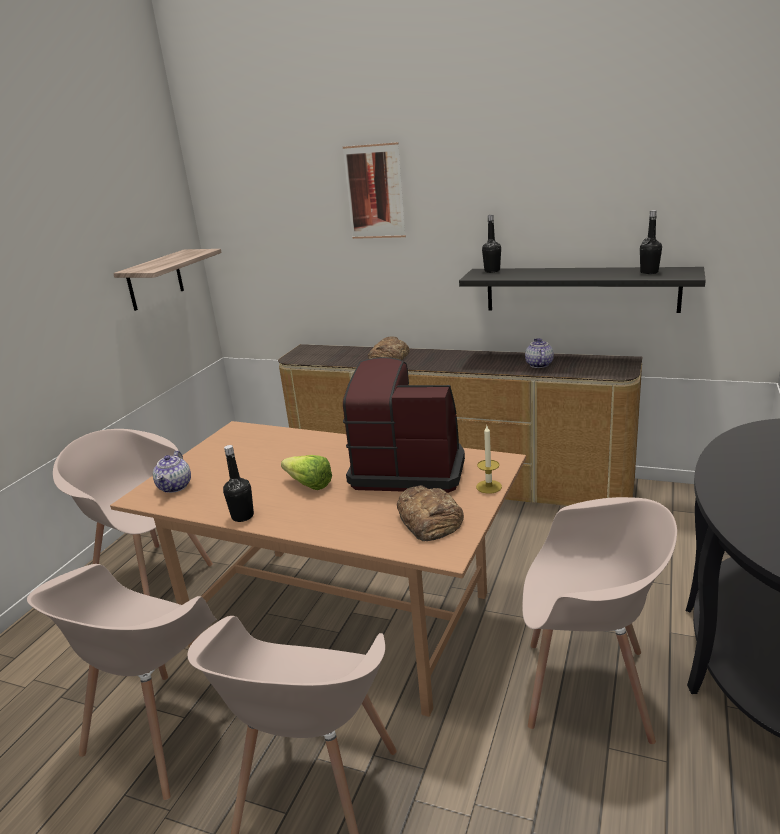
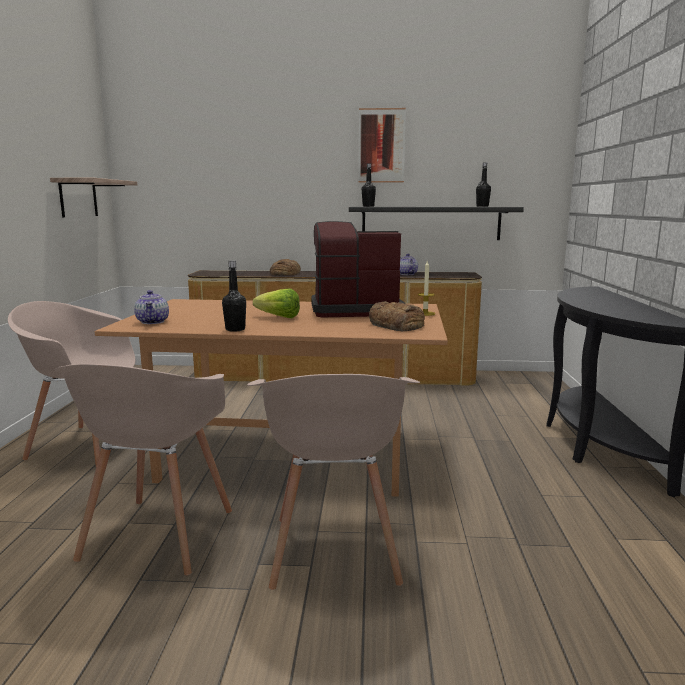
camera: 20 degrees left, 10 degrees down
picture [343,142,406,239] -> picture moved to [359,108,406,182]
beige chair [522,497,677,744] -> none

